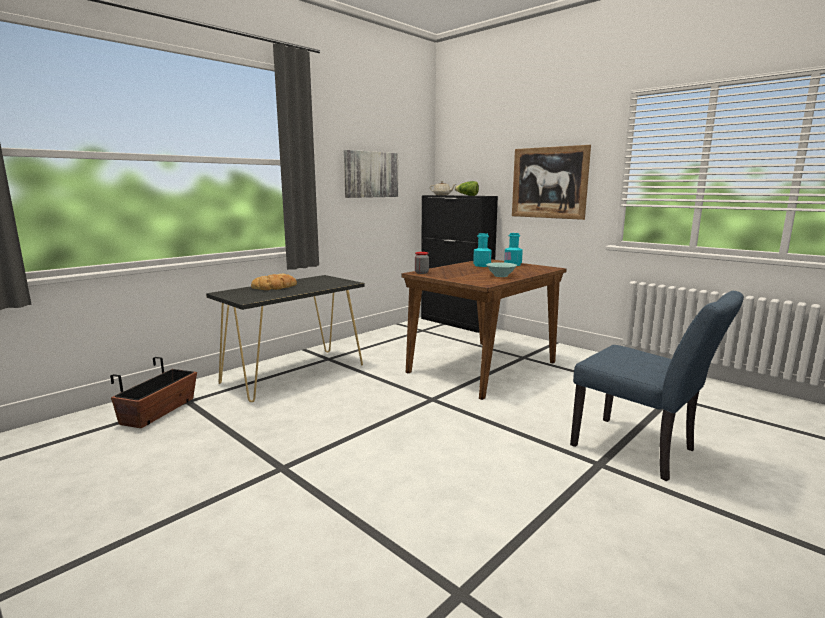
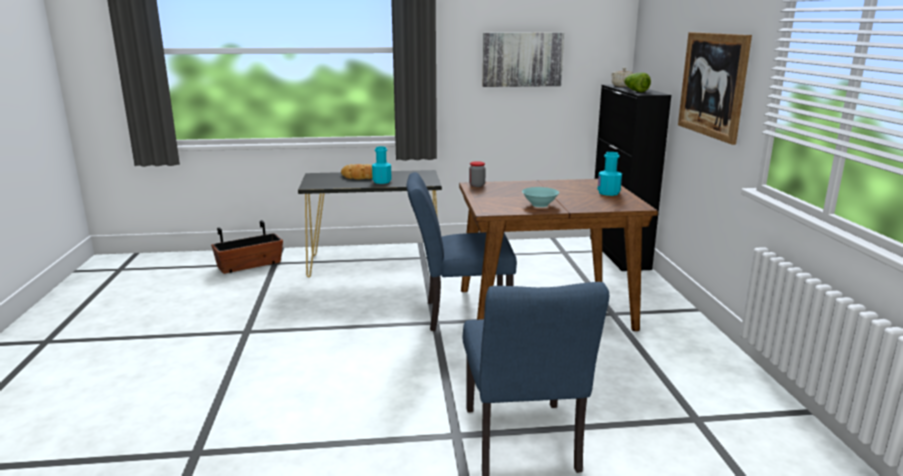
camera: 40 degrees right, 5 degrees up
turquoise bottle [473,233,492,267] -> turquoise bottle moved to [372,146,392,184]
none -> blue chair [407,172,517,331]

